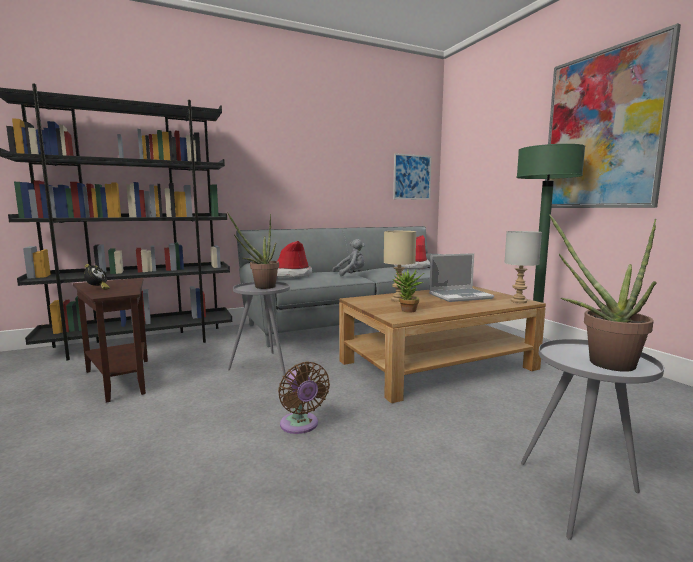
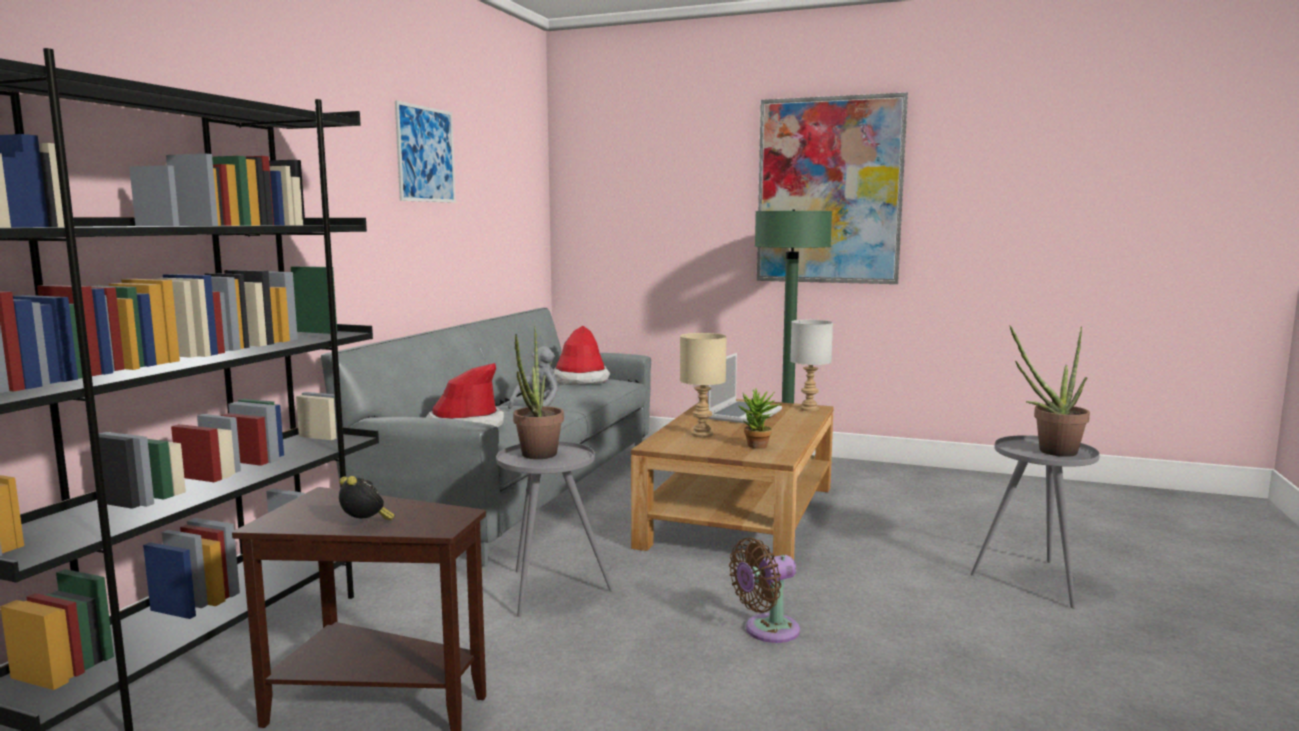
camera: 45 degrees left, 0 degrees up
brown fan [278,361,330,434] -> brown fan turned 135 degrees clockwise [729,537,800,643]
picture [393,153,432,200] -> picture moved to [395,101,456,203]

